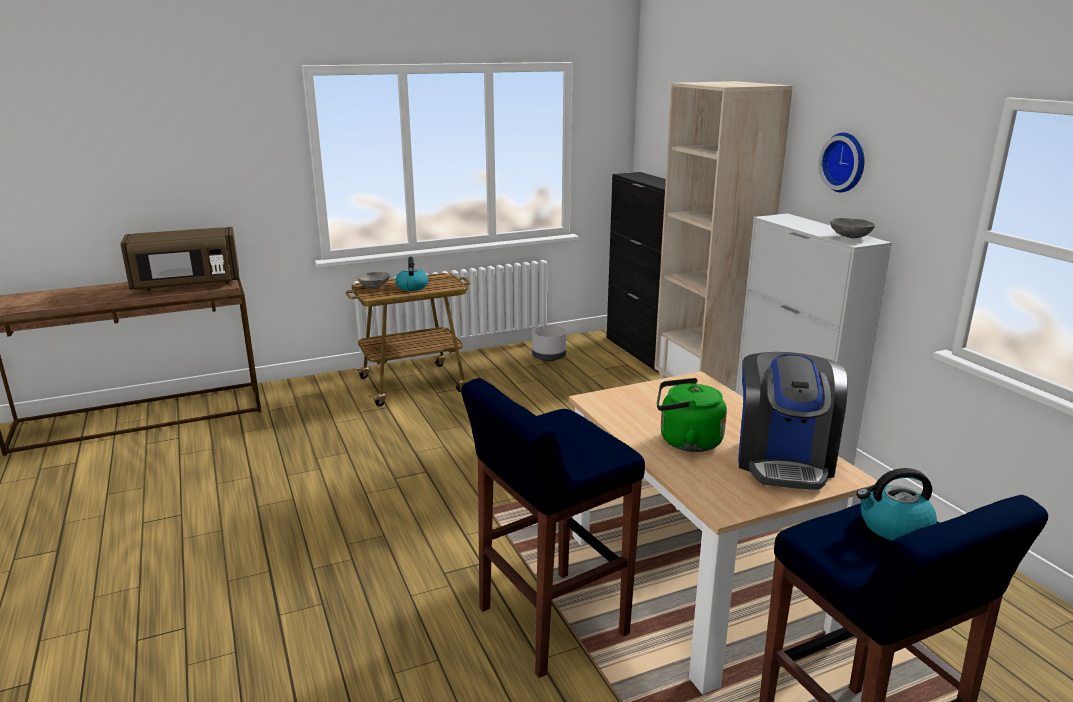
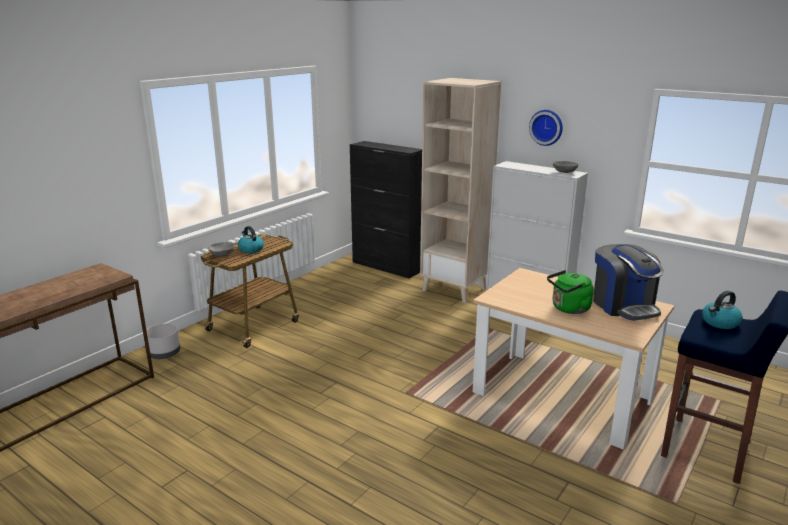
camera: 30 degrees left, 0 degrees up
brown microwave [120,227,239,291] -> none
blue stool [461,378,645,678] -> none
grey planter [532,326,566,361] -> grey planter moved to [146,324,180,359]

